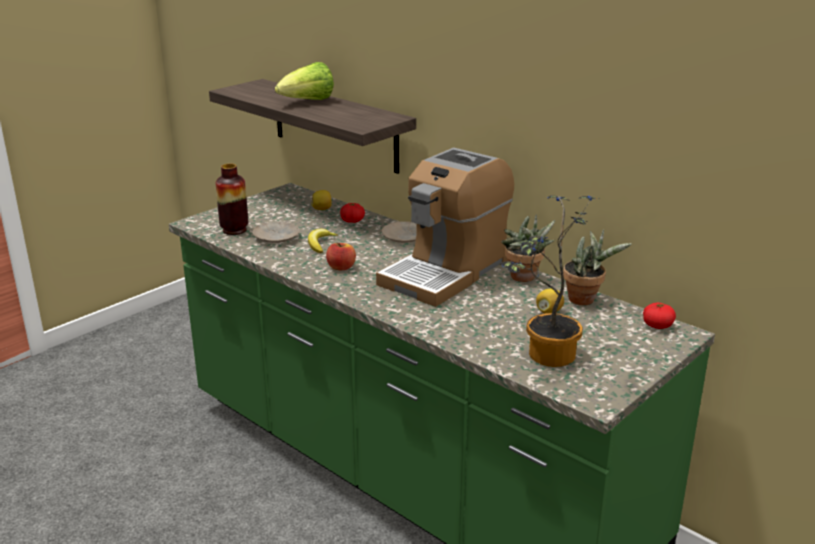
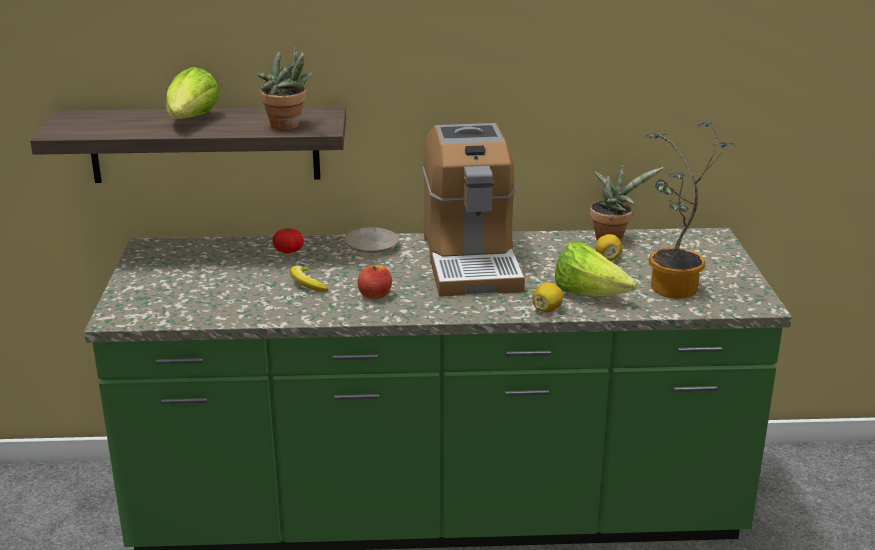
camera: 45 degrees left, 0 degrees up
vase [215,164,248,235] -> none
beige plate [253,221,300,243] -> none
lemon [311,190,332,210] -> lemon moved to [532,282,563,312]
potted plant [501,214,555,282] -> potted plant moved to [258,44,313,130]
tomato [643,303,676,329] -> none
none -> lettuce [555,242,637,297]

